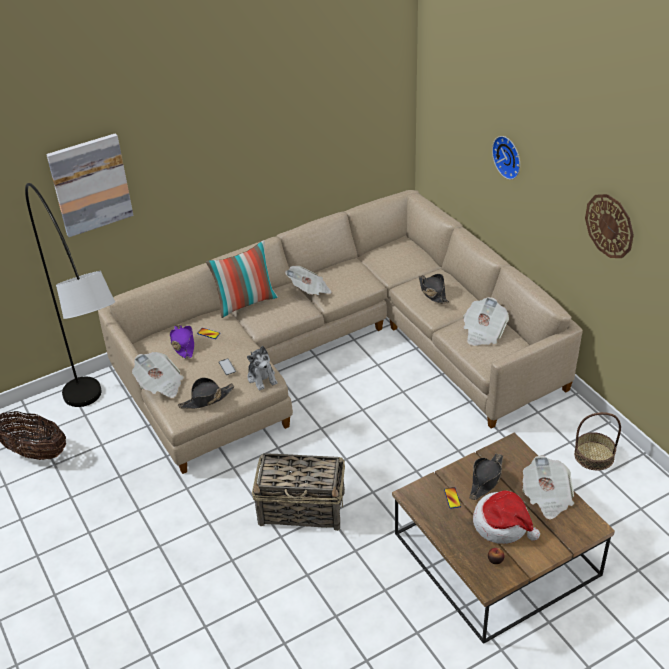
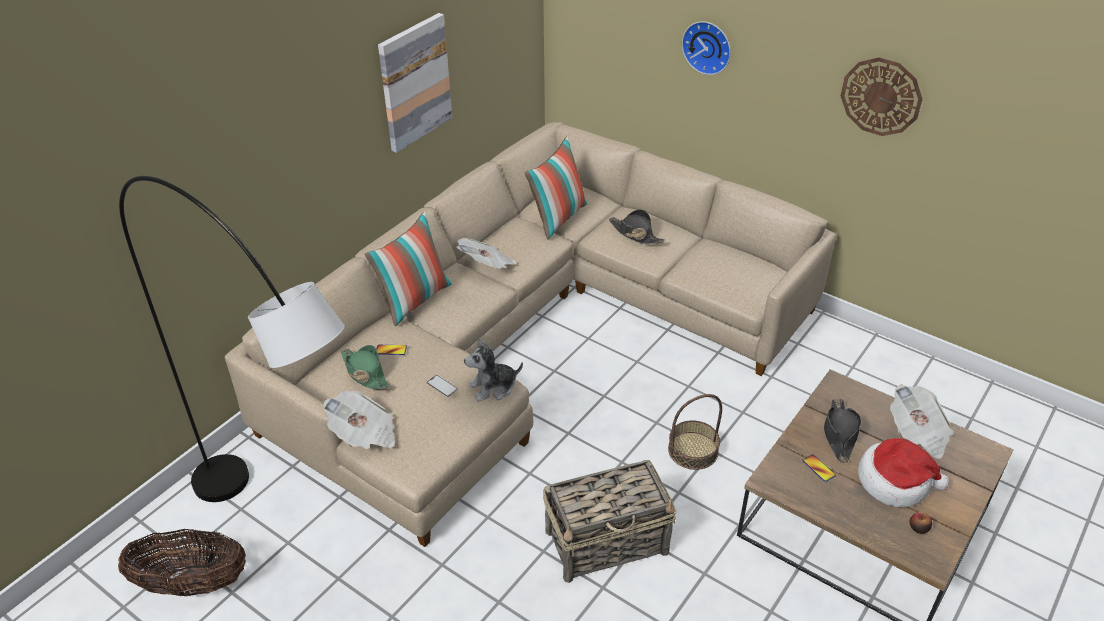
camera: 25 degrees left, 0 degrees up
picture [46,133,134,237] -> picture moved to [378,13,452,153]
purple hat [170,325,194,359] -> green hat [341,345,390,390]
black hat [178,378,234,409] -> none
plush toy [247,346,278,390] -> plush toy turned 120 degrees clockwise [464,338,523,402]
newspaper [463,297,509,346] -> none
basket [574,412,621,471] -> basket moved to [668,394,722,470]
none -> pillow [525,137,588,240]

